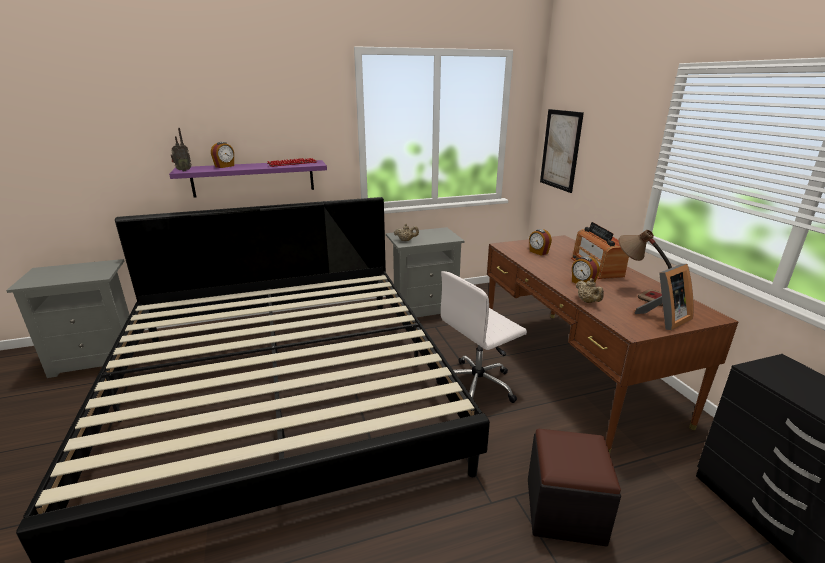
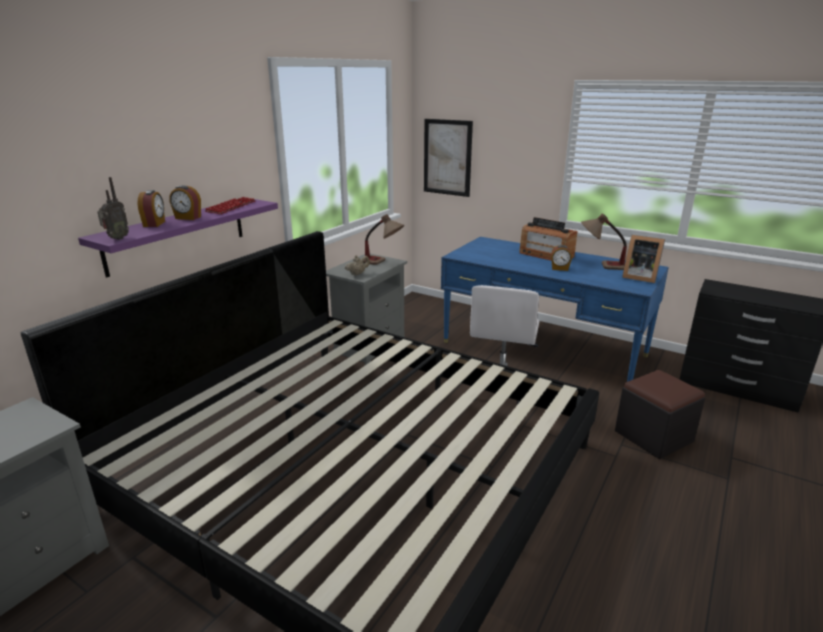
camera: 40 degrees left, 0 degrees up
brown desk [487,235,738,453] -> blue desk [441,237,669,382]
alarm clock [529,229,552,256] -> alarm clock moved to [169,185,201,220]
beige teapot [576,278,604,303] -> none
picture frame [634,264,694,330] -> picture frame turned 105 degrees clockwise [622,235,665,283]
none -> table lamp [363,214,404,265]

